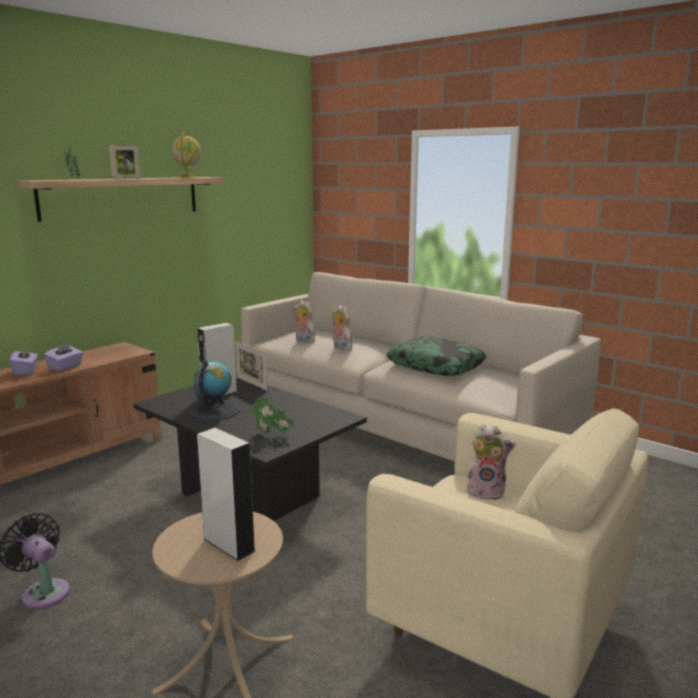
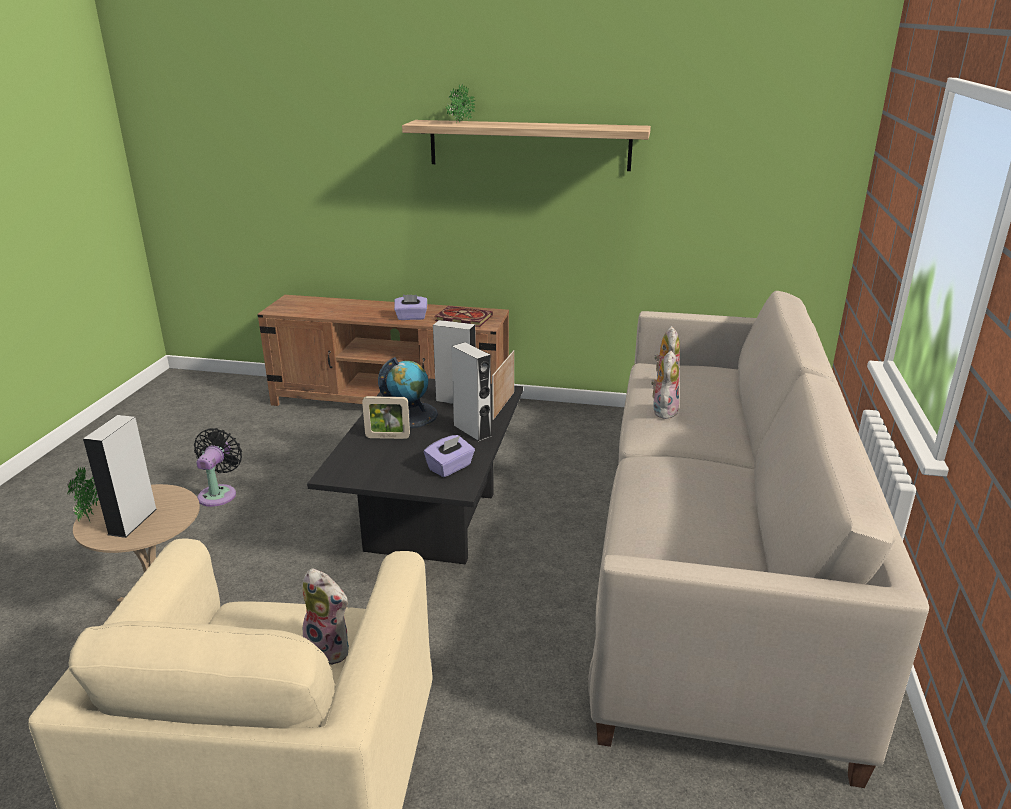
camera: 60 degrees right, 10 degrees up
purple tissue box [9,346,38,376] -> purple tissue box moved to [424,435,475,477]
picture frame [109,145,140,179] -> picture frame moved to [362,396,410,439]
globe [171,131,201,178] -> none
potted plant [251,397,295,436] -> potted plant moved to [67,467,99,523]
pillow [386,337,486,376] -> none
plush toy [466,425,515,500] -> plush toy turned 45 degrees counterclockwise [302,568,349,665]
none -> book [435,306,493,327]
none -> grey speaker [451,342,492,442]

